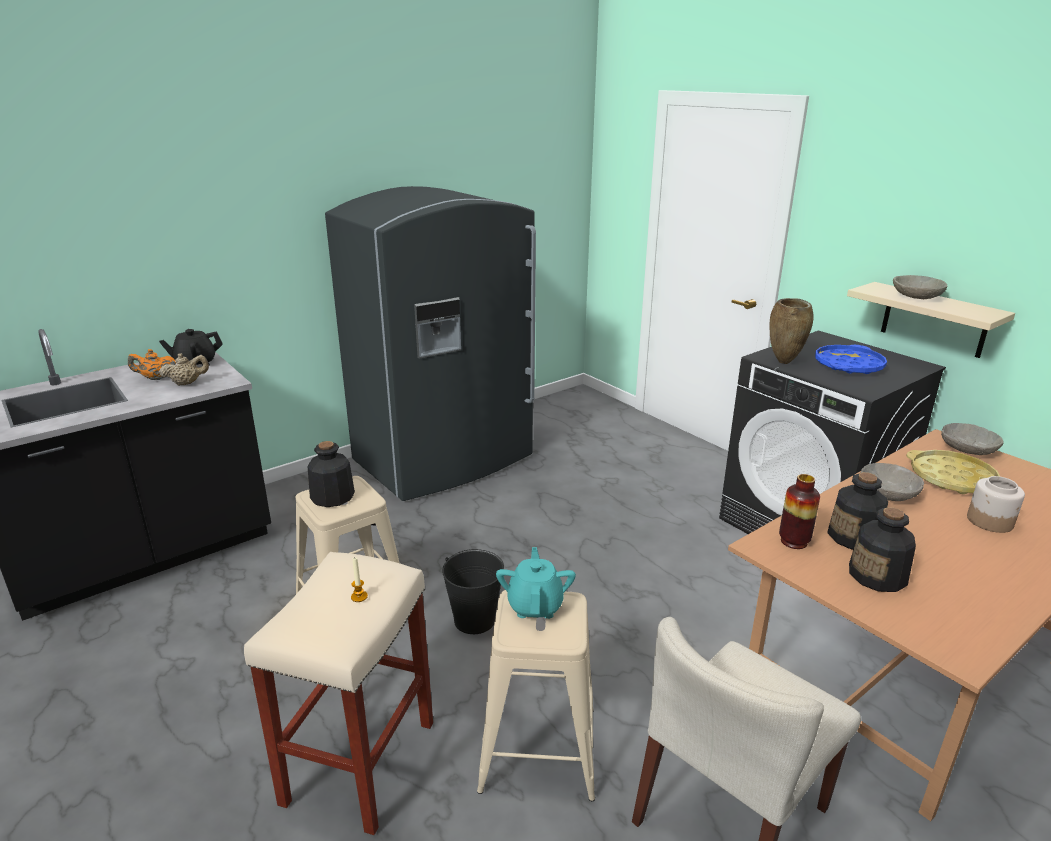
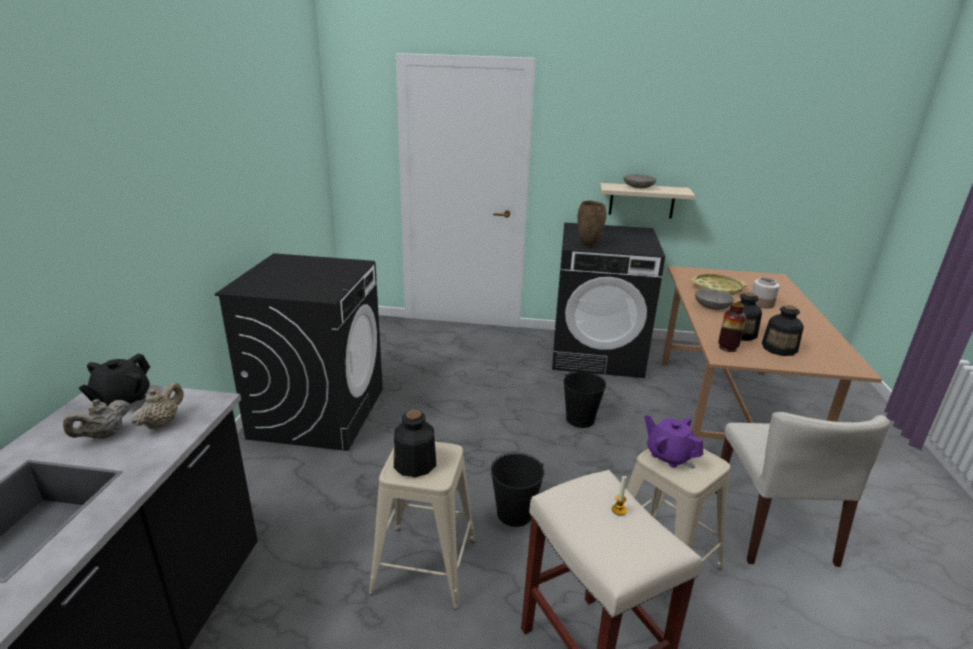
camera: 45 degrees left, 0 degrees up
orange teapot [128,349,176,380] -> beige teapot [63,399,131,439]
grey fridge [325,186,536,501] -> black washing machine [215,253,383,451]
turquoise teapot [496,547,576,619] -> purple teapot [644,415,703,468]
blue tray [815,345,887,374] -> none
grey bowl [941,423,1004,455] -> none
none -> black bucket [564,371,606,428]

